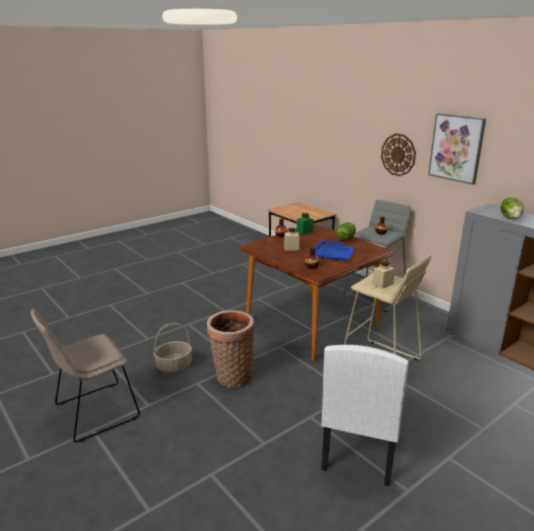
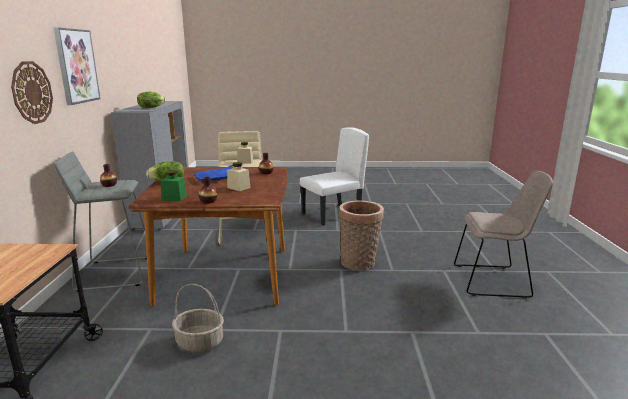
camera: 140 degrees left, 5 degrees down
basket [154,323,192,373] -> basket moved to [172,284,224,353]

